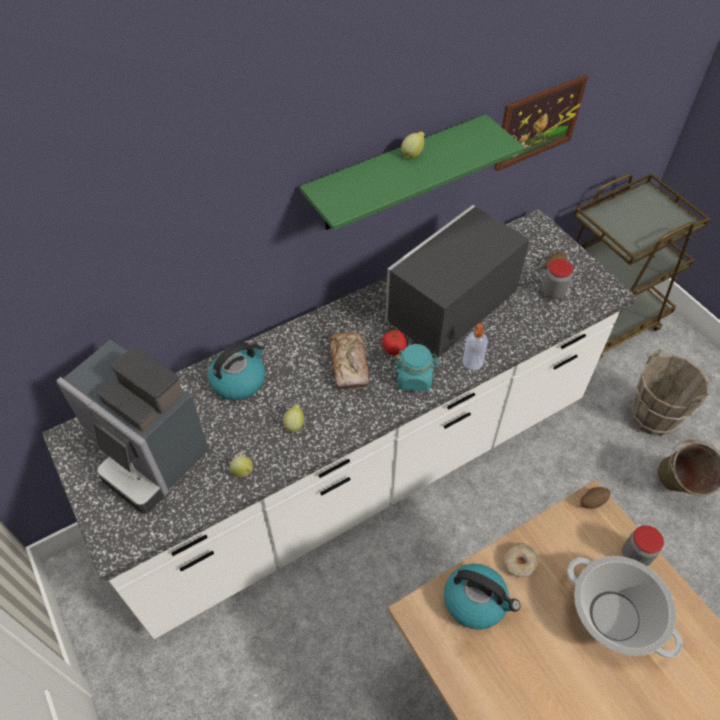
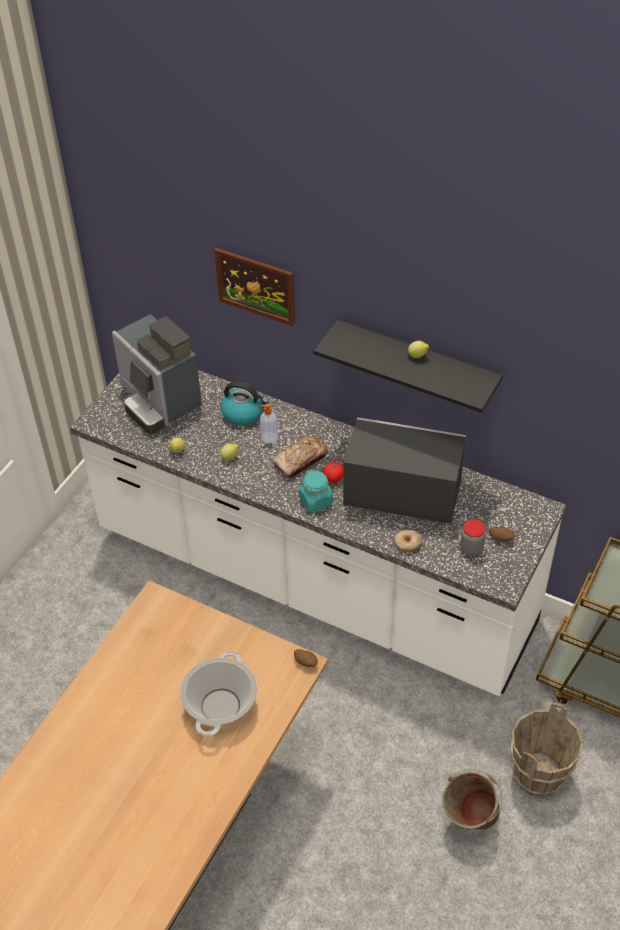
camera: 60 degrees right, 5 degrees down
coffee machine [57,340,209,513] -> coffee machine turned 45 degrees counterclockwise [112,314,202,434]
green shelf [300,114,525,230] -> black shelf [313,319,503,413]
kettle [444,564,521,630] -> none
soap dispenser [463,323,488,370] -> soap dispenser moved to [258,404,278,443]
picture [494,74,588,172] -> picture moved to [214,248,295,326]
donut [504,543,538,577] -> donut moved to [395,530,422,552]
jar [622,525,664,566] -> none

